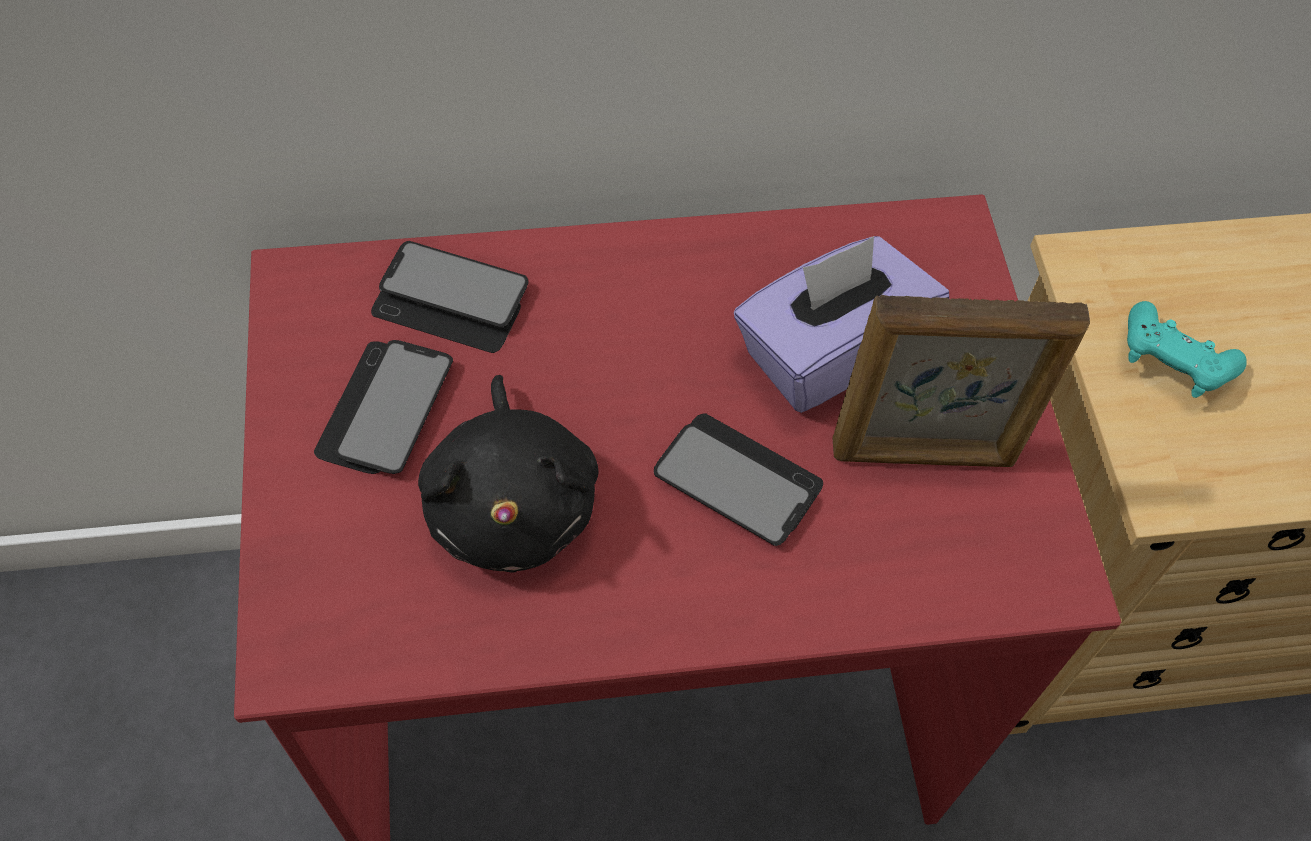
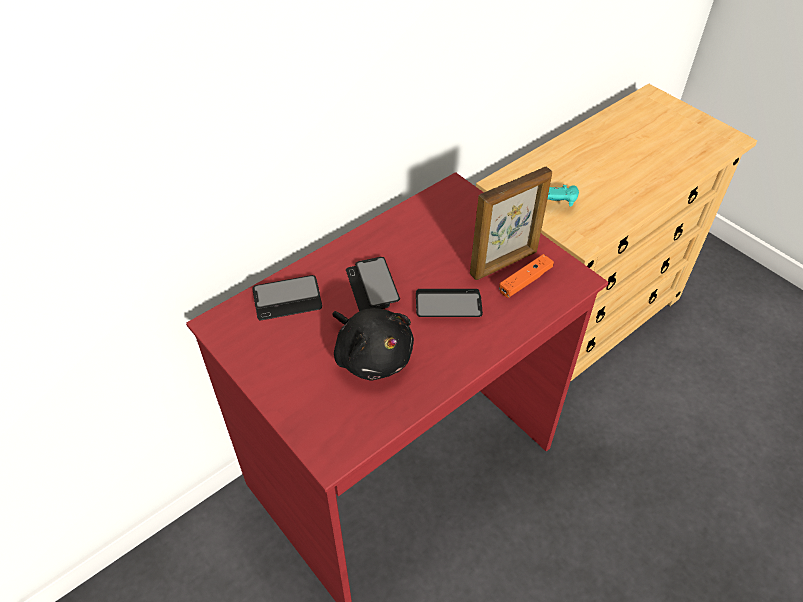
camera: 30 degrees left, 10 degrees down
phone [314,340,453,474] -> phone moved to [346,257,400,311]
purple tissue box [734,236,949,413] -> none
none -> orange game controller [499,254,554,298]

